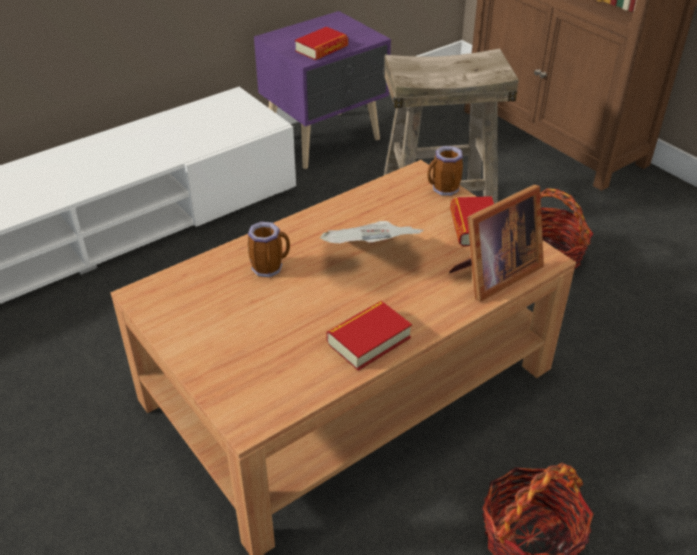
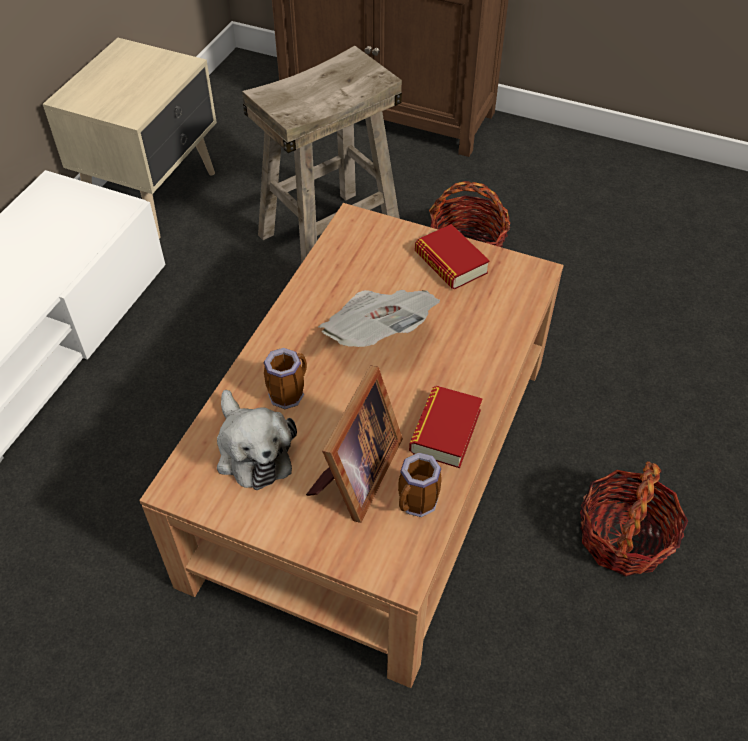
camera: 30 degrees left, 10 degrees up
purple nightstand [254,11,391,169] -> beige nightstand [43,38,217,239]
book [295,27,348,60] -> none
mug [427,146,463,196] -> mug moved to [398,452,442,517]
picture frame [449,184,544,302] -> picture frame moved to [306,365,403,523]
none -> plush toy [217,390,297,490]

